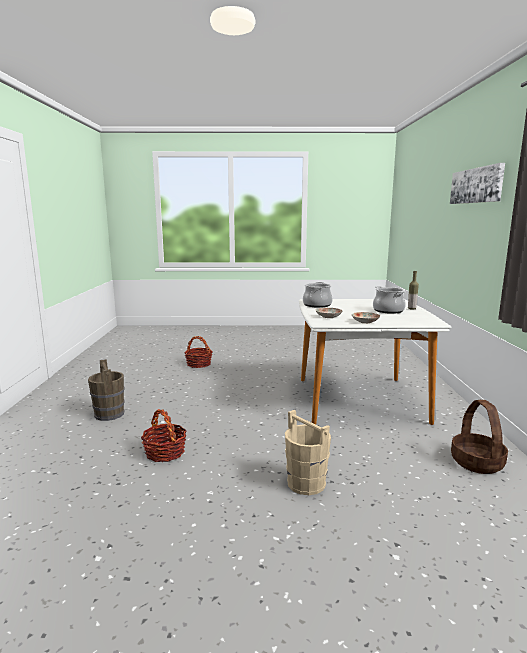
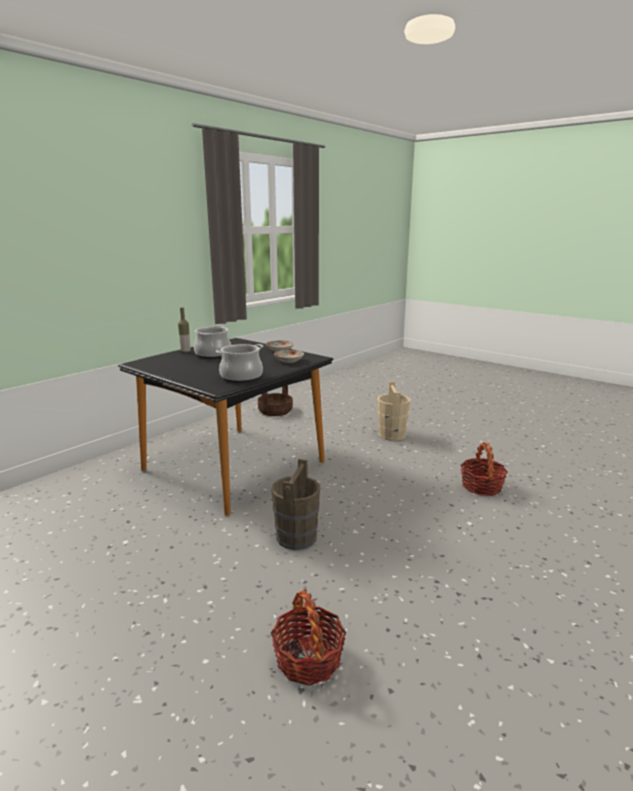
camera: 140 degrees left, 5 degrees up
brown bucket [88,359,124,421] -> brown bucket moved to [271,459,320,550]
white dining table [299,299,452,425] -> black dining table [118,338,333,516]
picture [450,163,505,204] -> none

